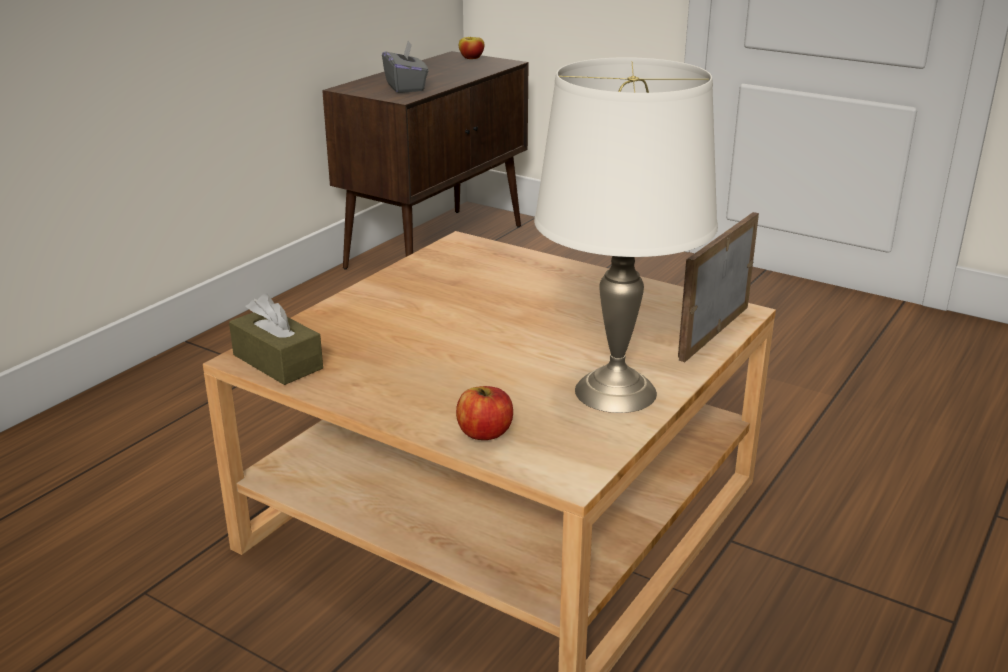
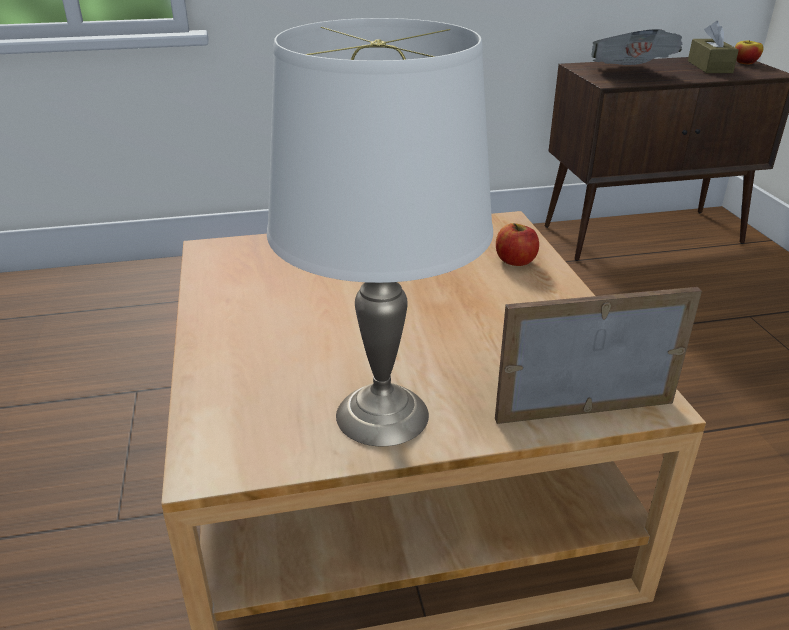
camera: 45 degrees right, 5 degrees up
brown tissue box [229,293,323,385] -> brown tissue box moved to [688,21,739,73]
grey tissue box [382,42,428,93] -> newspaper [591,29,682,65]
apple [456,386,513,440] -> apple moved to [496,223,539,266]

